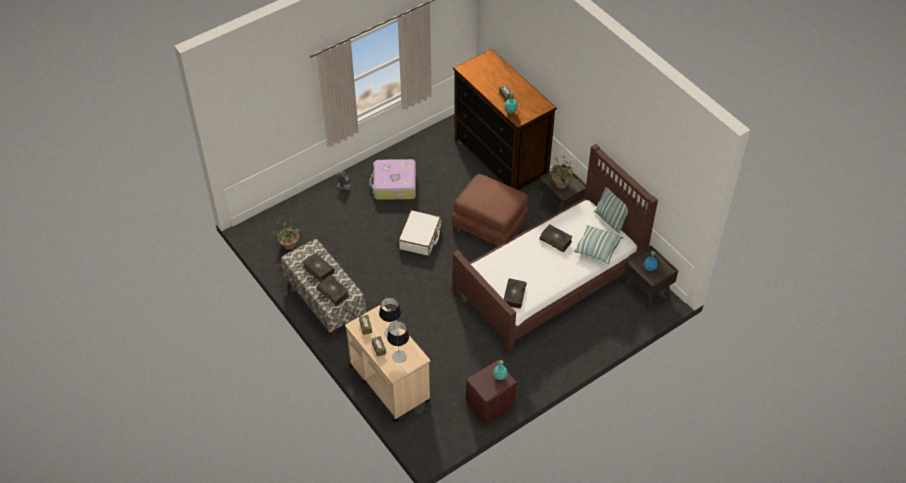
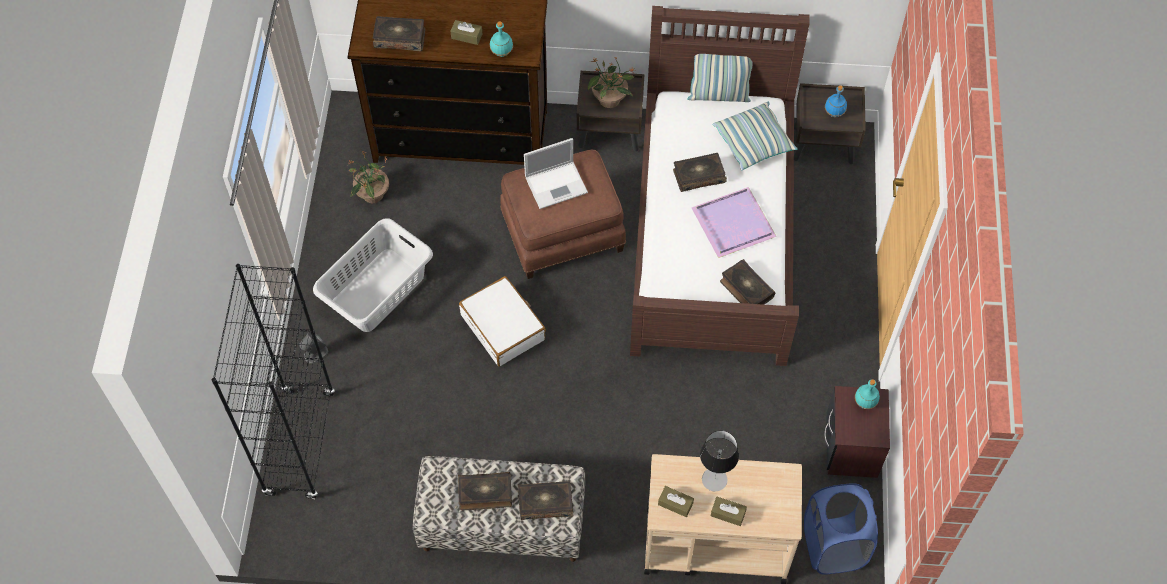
camera: 50 degrees left, 10 degrees up
potted plant [271,217,301,250] -> potted plant moved to [348,152,389,203]
suitcase [369,159,416,200] -> grey laundry basket [313,218,433,332]
table lamp [387,321,409,363] -> none
none -> black bookcase [212,264,335,500]
none -> book [372,16,426,51]
none -> laptop [524,138,588,209]
none -> purple tray [692,187,777,258]
none -> blue laundry basket [804,483,878,575]

